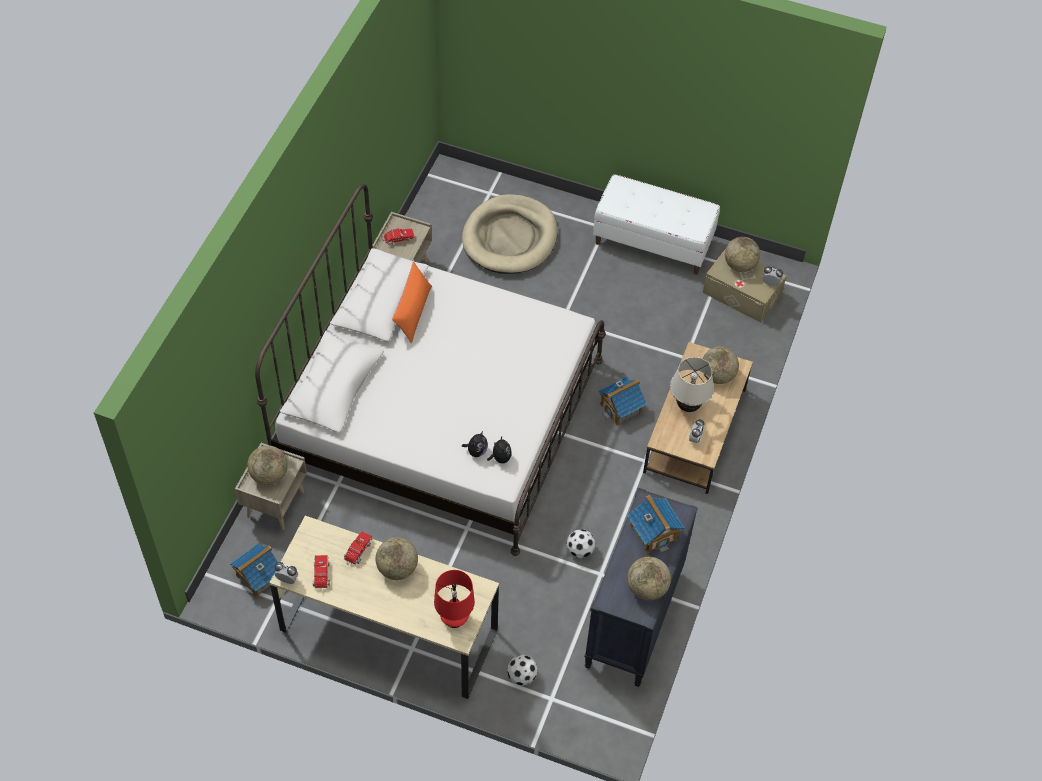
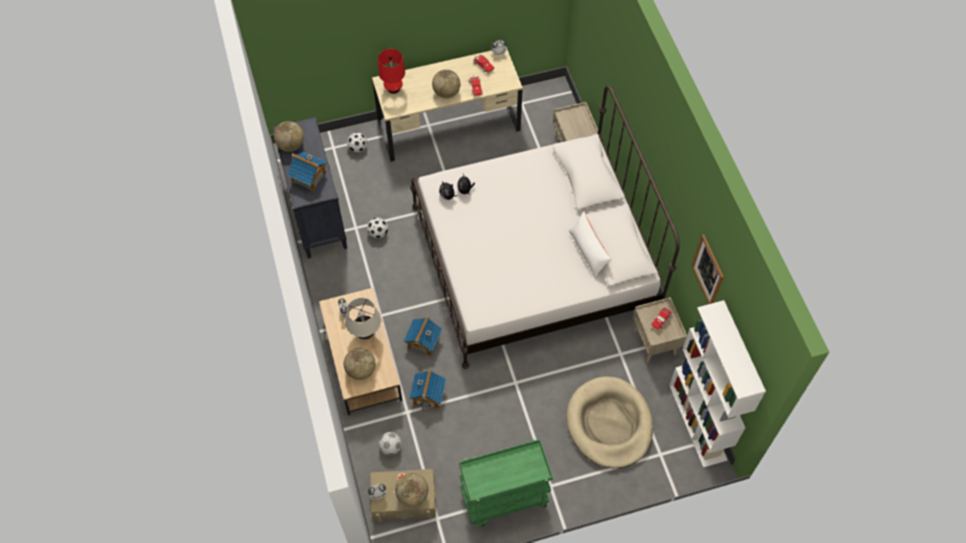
camera: 145 degrees right, 5 degrees up
toy house [230,543,278,598] -> toy house moved to [409,369,446,411]
globe [247,445,288,485] -> none
orange pillow [392,262,432,343] -> white pillow [569,211,612,279]
white bench [593,174,720,275] -> green cart [459,439,553,527]
none -> football [379,432,402,455]
none -> white bookcase [669,300,766,468]
none -> picture [692,234,724,304]

